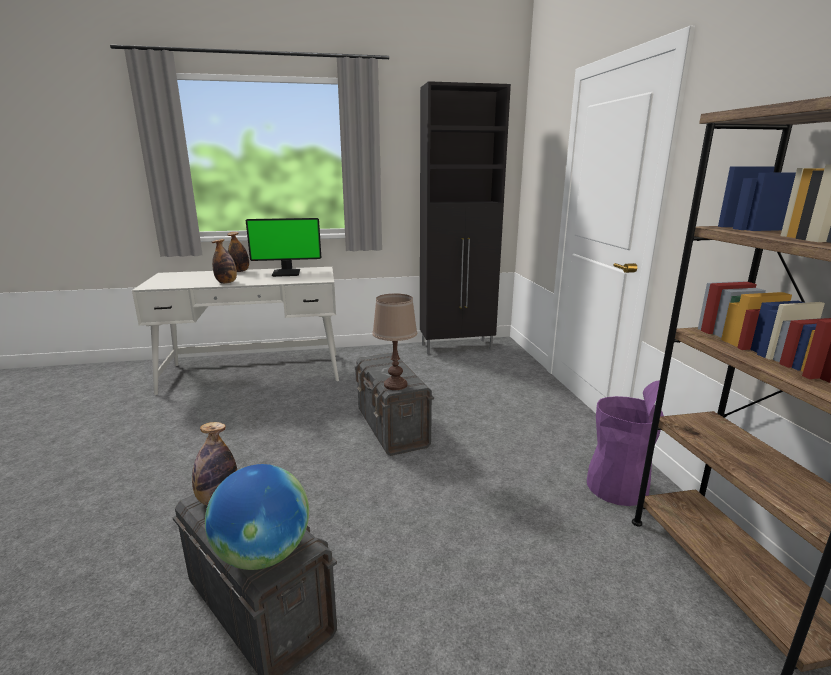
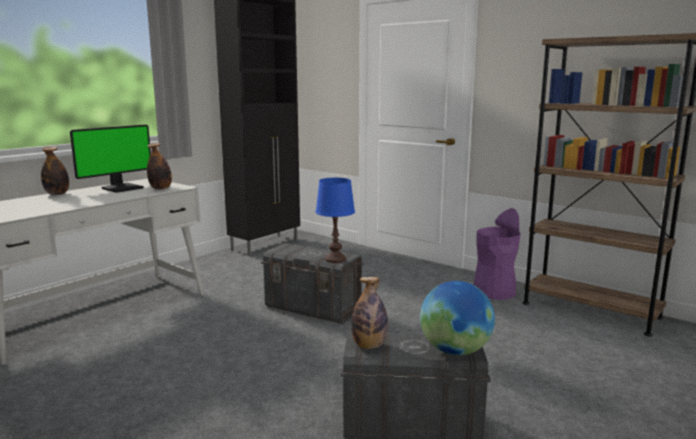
camera: 40 degrees left, 5 degrees down
bottle [212,239,237,284] -> bottle moved to [147,143,172,190]
brown table lamp [372,293,417,390] -> blue table lamp [315,178,355,263]

